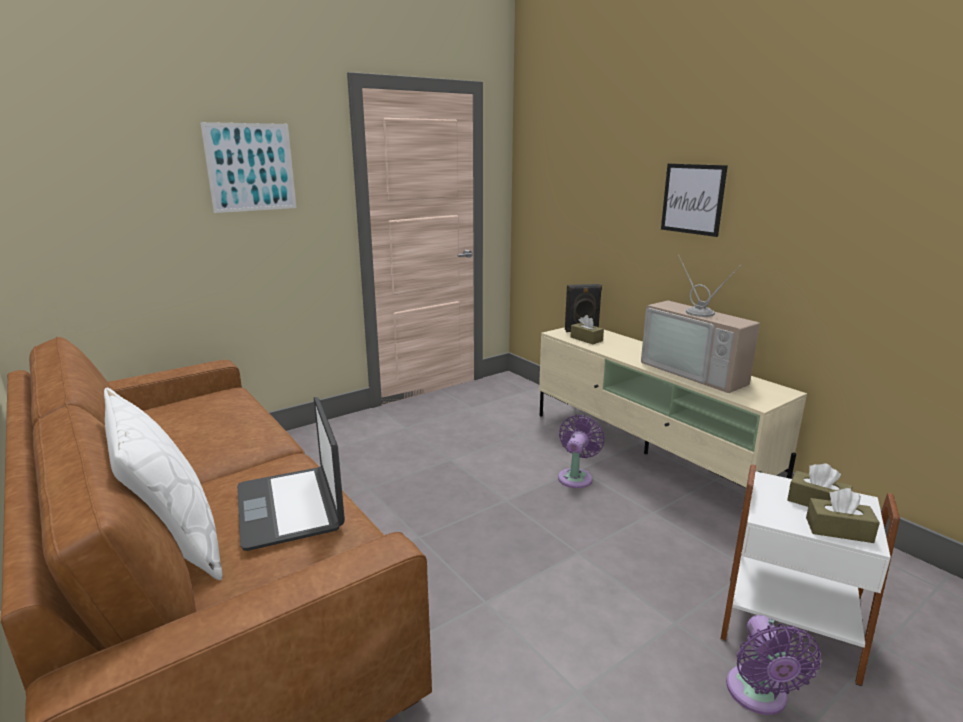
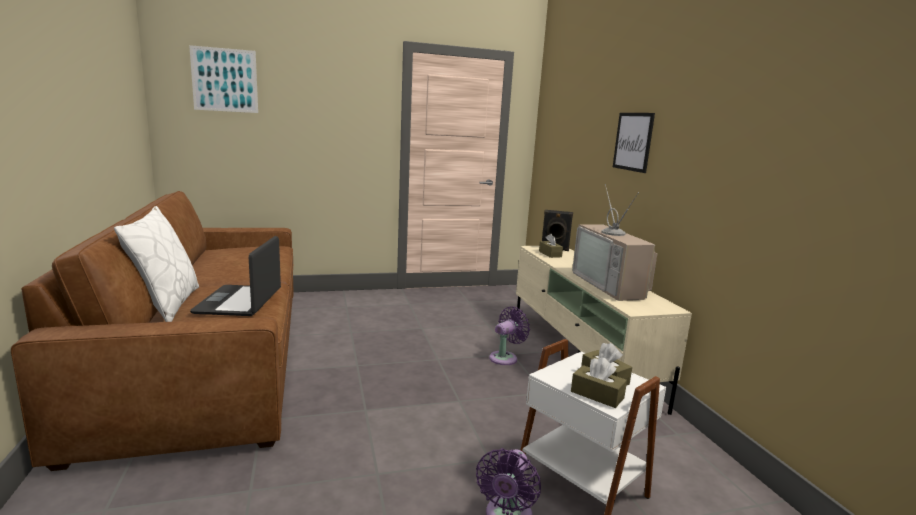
camera: 20 degrees right, 5 degrees down
picture [200,122,297,213] -> picture moved to [189,45,258,113]

